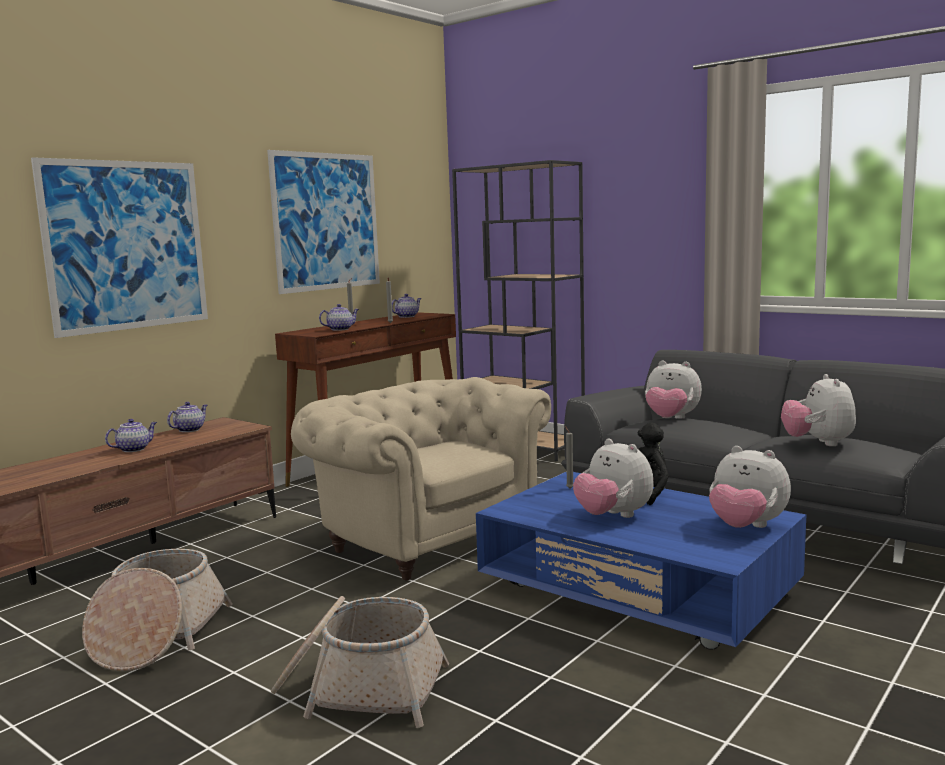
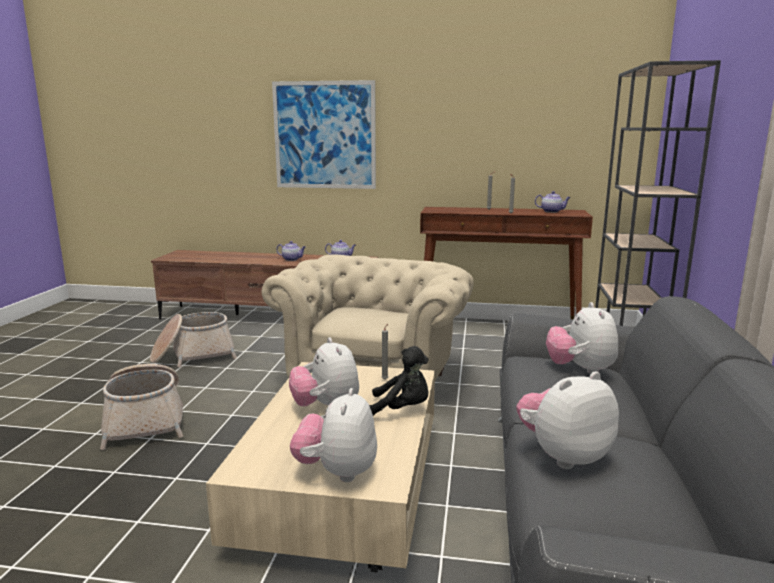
camera: 60 degrees right, 5 degrees up
picture [267,150,380,294] -> none
teapot [319,304,359,331] -> none
blue coffee table [476,472,806,650] -> beige coffee table [206,362,435,573]
plush toy [573,439,654,518] -> plush toy turned 45 degrees counterclockwise [289,337,359,406]

